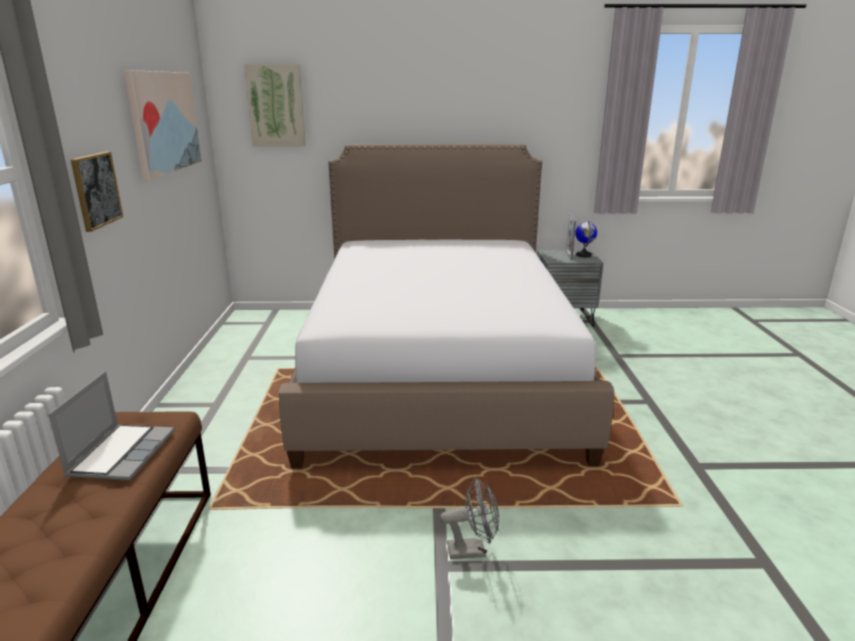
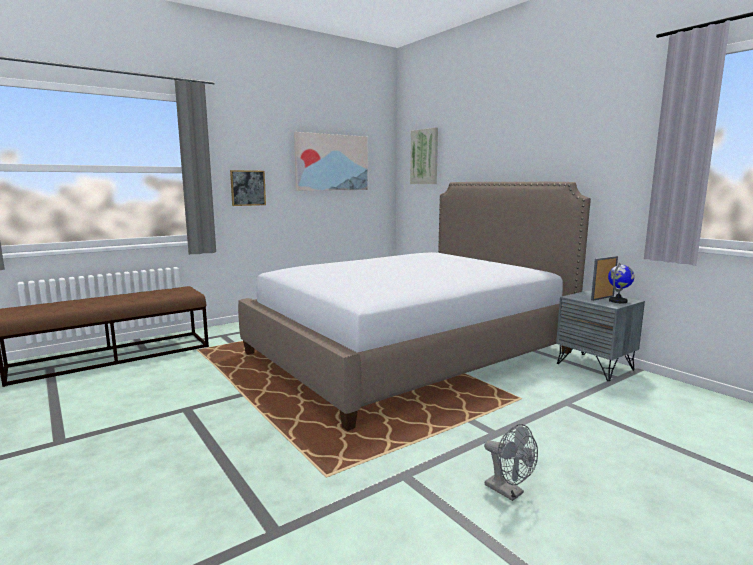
camera: 55 degrees right, 10 degrees down
laptop [48,371,174,480] -> none
grey fan [440,478,499,559] -> grey fan moved to [484,424,538,501]

